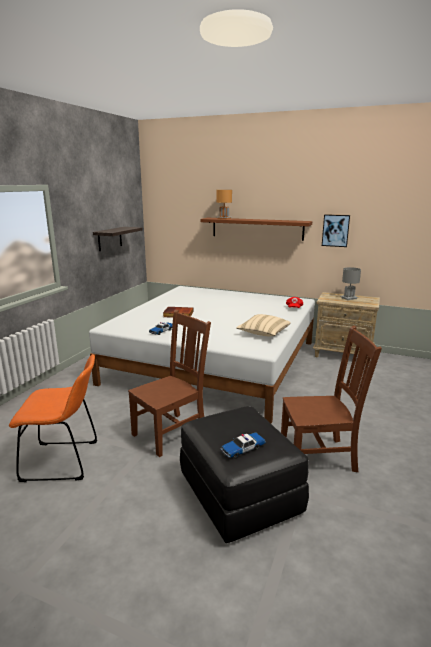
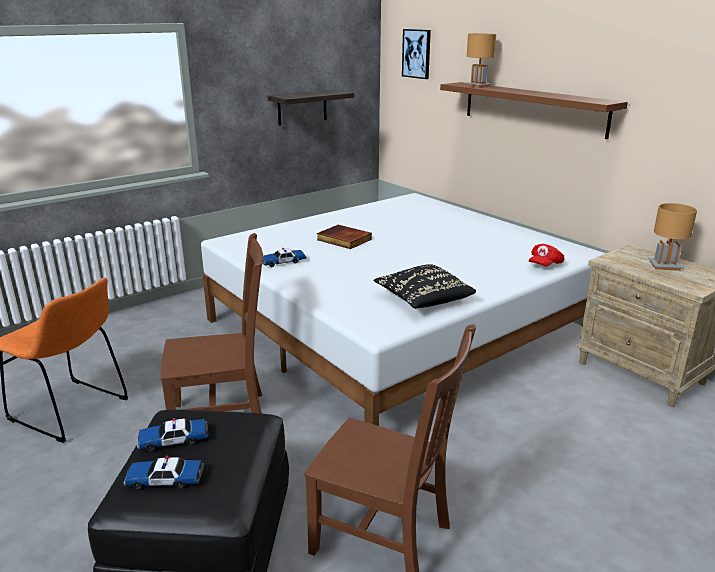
camera: 30 degrees right, 5 degrees up
beige pillow [236,314,291,336] -> black pillow [374,264,476,309]
picture [322,214,350,247] -> picture moved to [402,29,431,79]
grey table lamp [341,267,361,300] -> brown table lamp [648,203,697,271]
none -> toy car [137,418,208,452]

